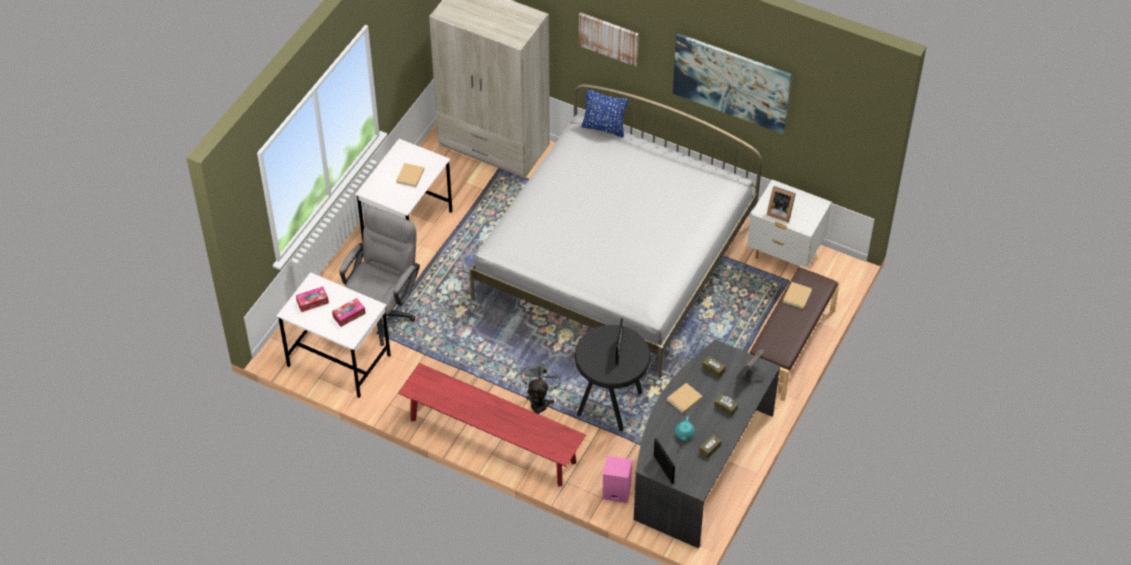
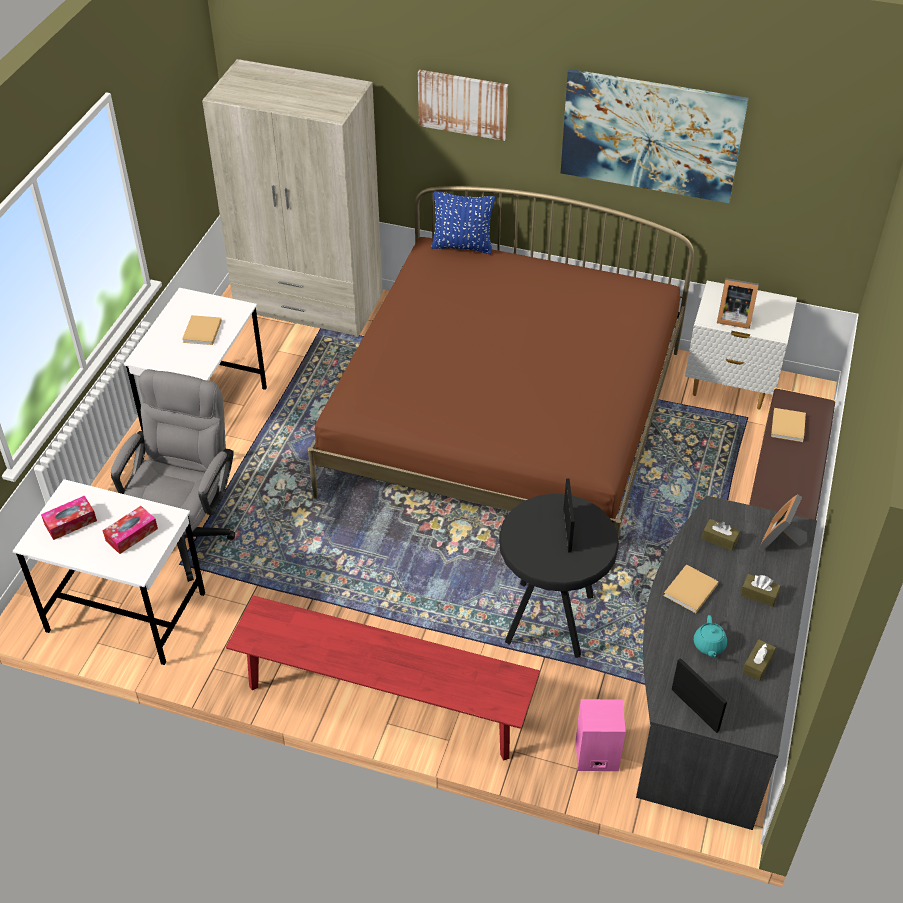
camera: 10 degrees left, 5 degrees down
white bed [469,84,762,378] -> brown bed [308,186,694,570]
grey fan [520,360,562,414] -> none

